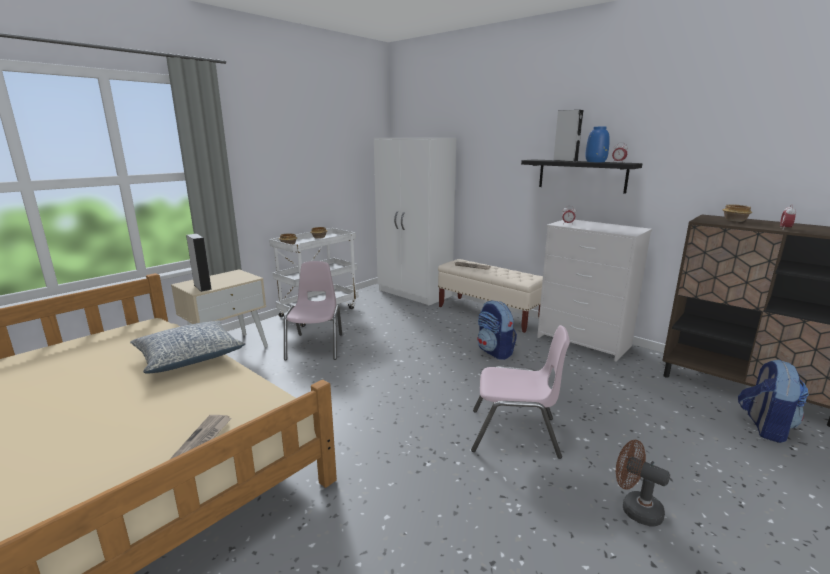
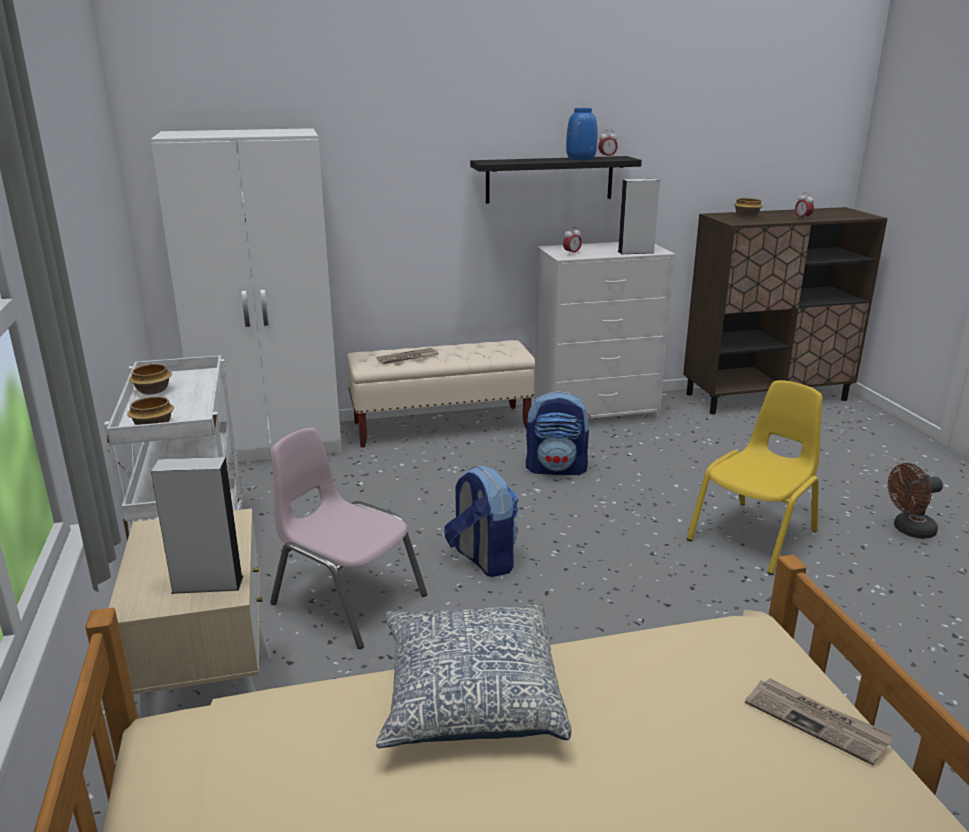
camera: 55 degrees left, 5 degrees up
pink chair [471,325,570,459] -> yellow chair [687,380,822,575]
grey speaker [553,110,583,161] -> grey speaker moved to [617,179,660,254]
backpack [738,359,809,443] -> backpack moved to [444,466,519,577]

